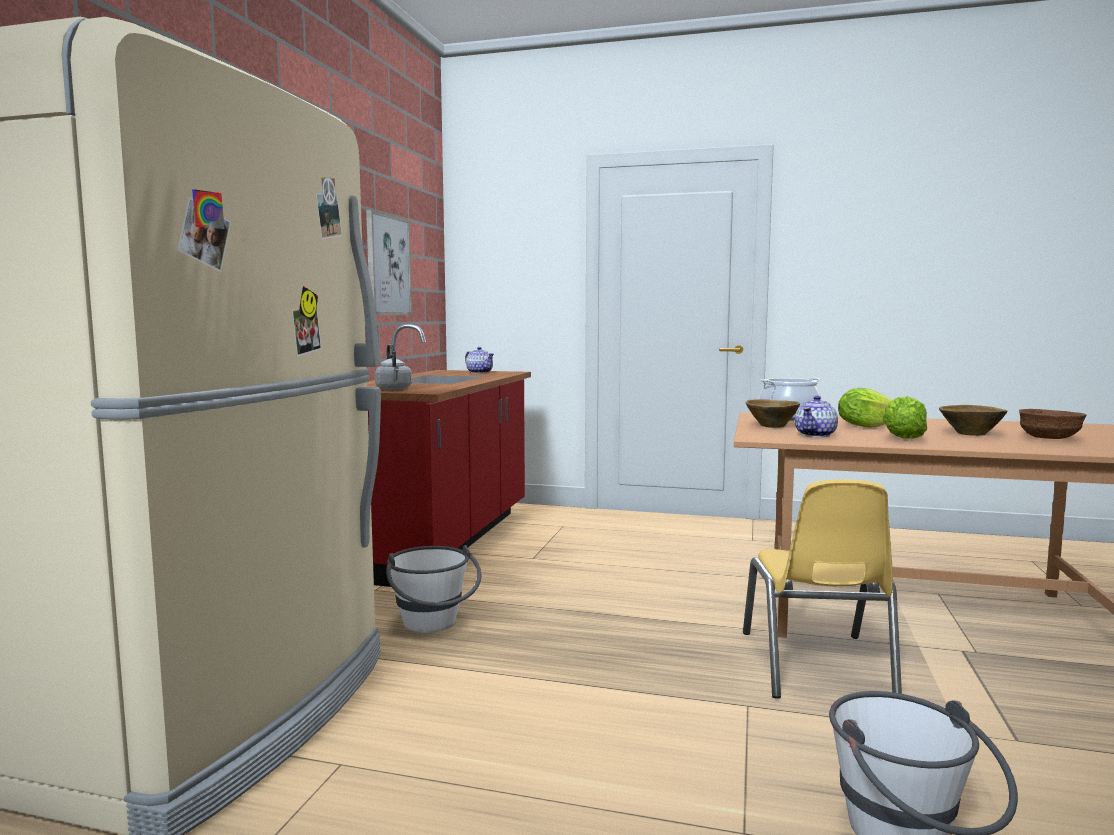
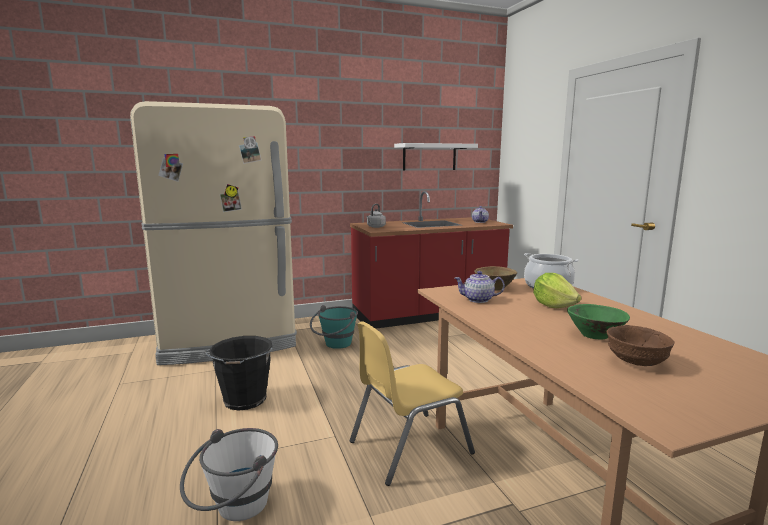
camera: 55 degrees right, 5 degrees up
picture [366,210,412,315] -> white shelf [394,143,478,170]
white bucket [386,545,481,633] -> turquoise bucket [310,305,358,349]
lettuce [883,396,927,439] -> none
brown bowl [939,405,1007,436] -> green bowl [567,304,630,339]
none -> black bucket [205,336,273,410]

